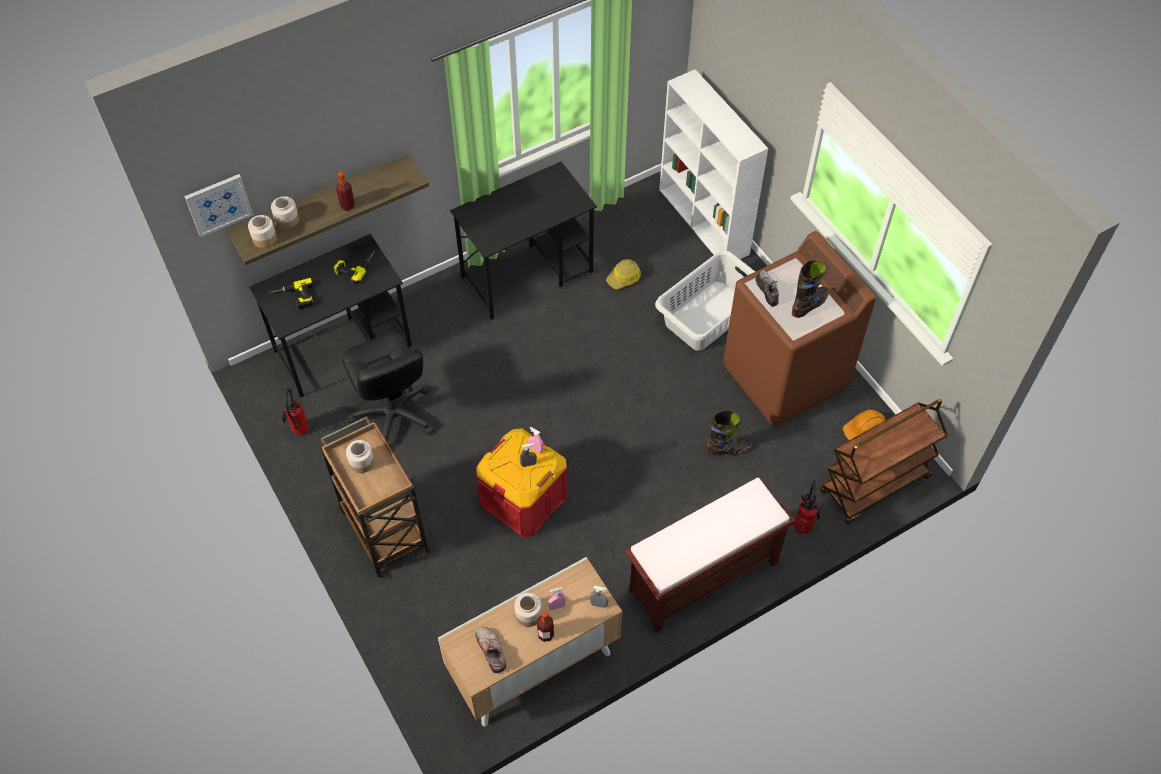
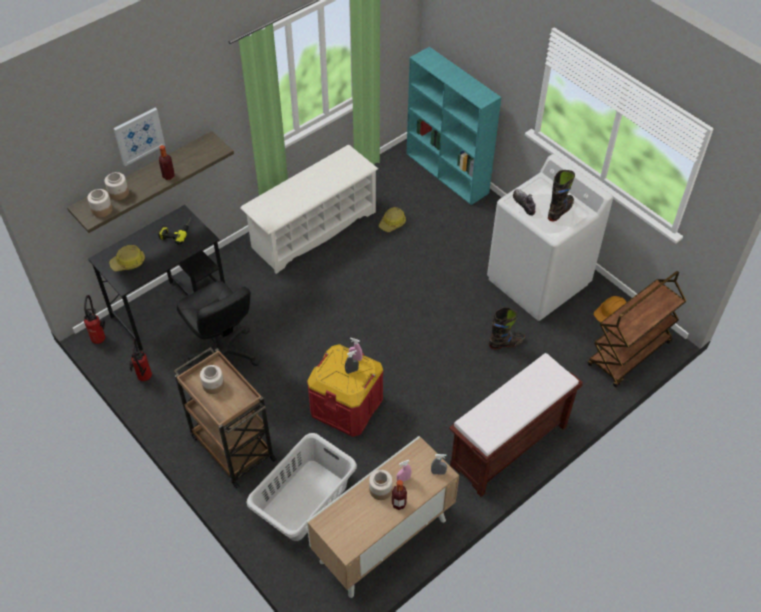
camera: 10 degrees left, 5 degrees down
picture [184,174,253,237] -> picture moved to [113,108,165,166]
power drill [269,278,314,309] -> hard hat [109,245,145,272]
black desk [450,162,597,320] -> white shoe rack [240,145,378,274]
shoe [475,627,506,673] -> none
grey laundry basket [655,250,755,351] -> grey laundry basket moved to [247,433,357,541]
white bookcase [659,69,768,259] -> turquoise bookcase [407,47,501,205]
brown washing machine [723,231,876,427] -> white washing machine [487,154,613,321]
fire extinguisher [794,480,821,534] -> fire extinguisher moved to [84,295,105,344]

